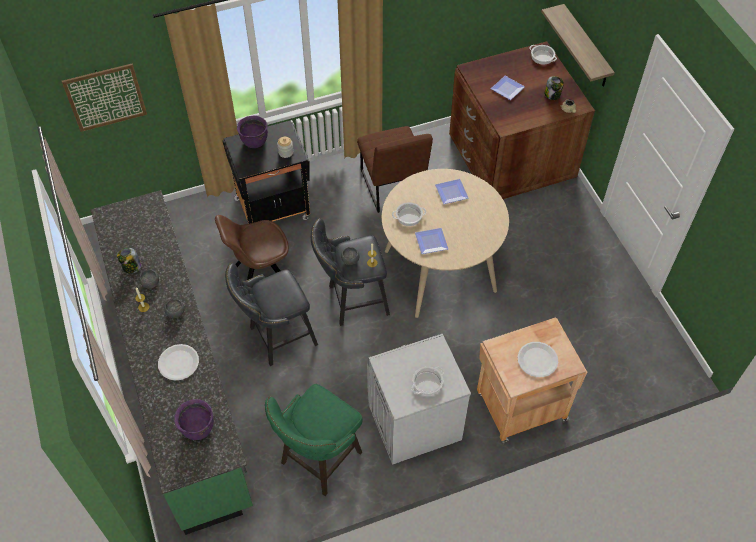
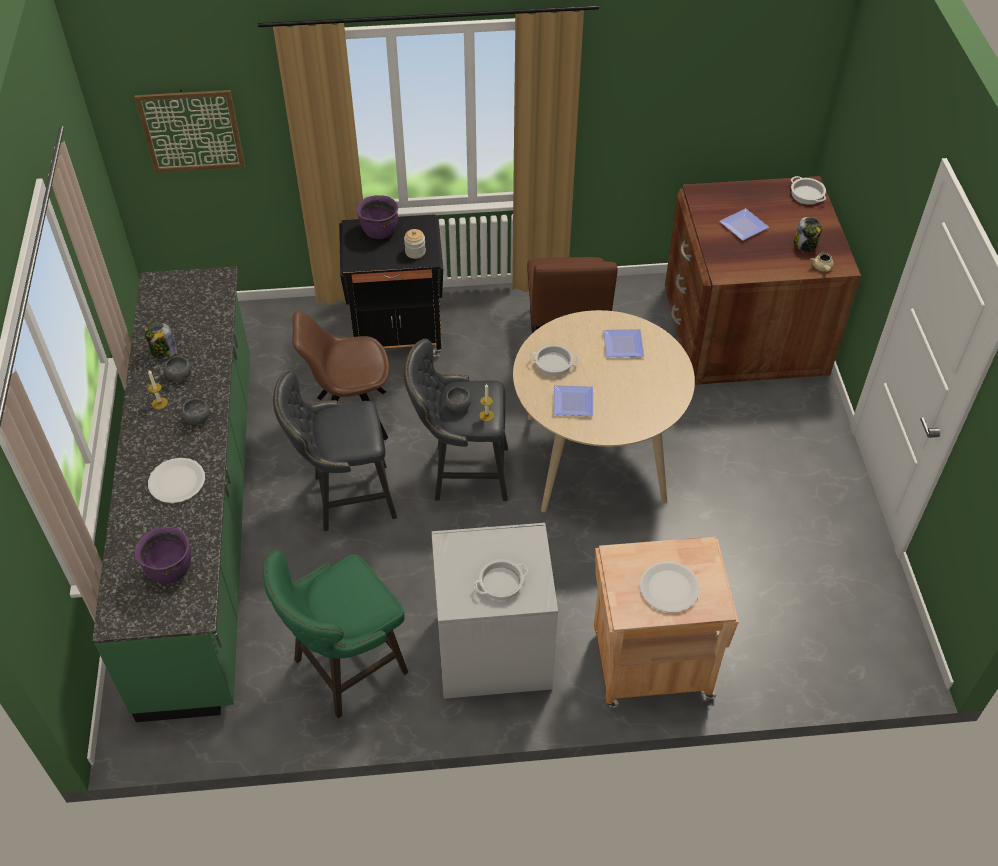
camera: 15 degrees right, 5 degrees down
shelf [541,4,615,87] -> none

